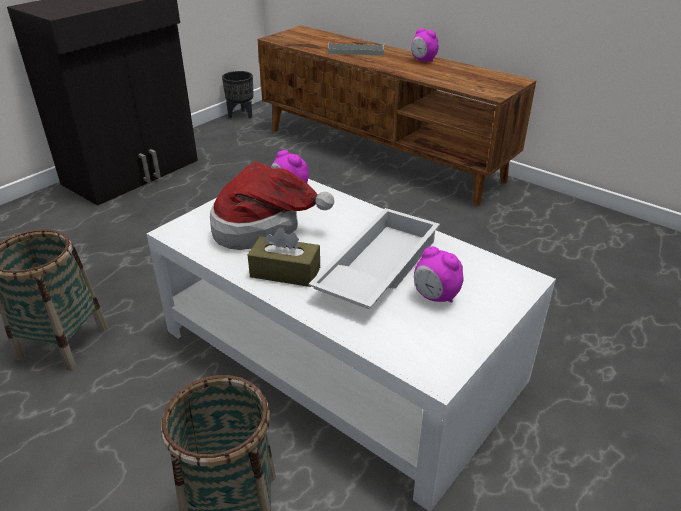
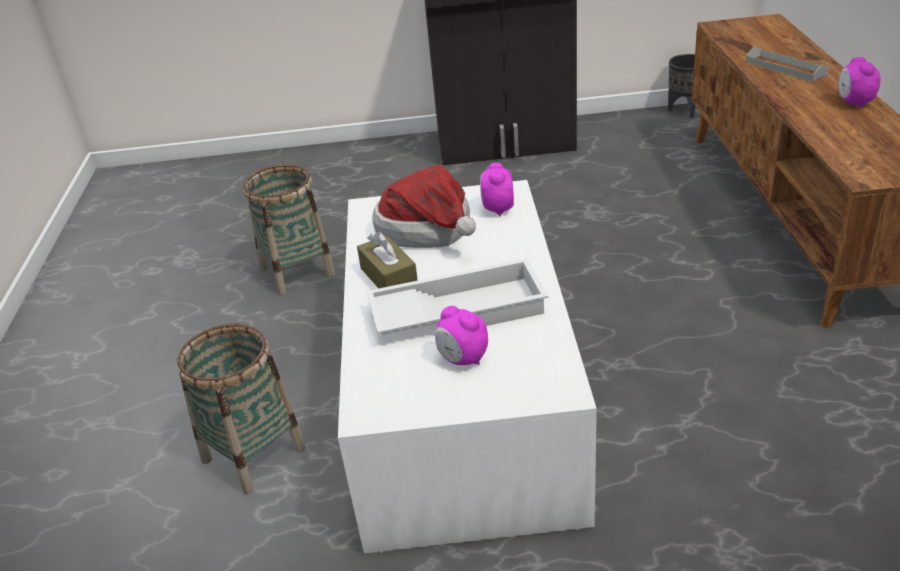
camera: 50 degrees right, 0 degrees up
alarm clock [414,247,464,303] -> alarm clock turned 45 degrees counterclockwise [435,306,488,365]

